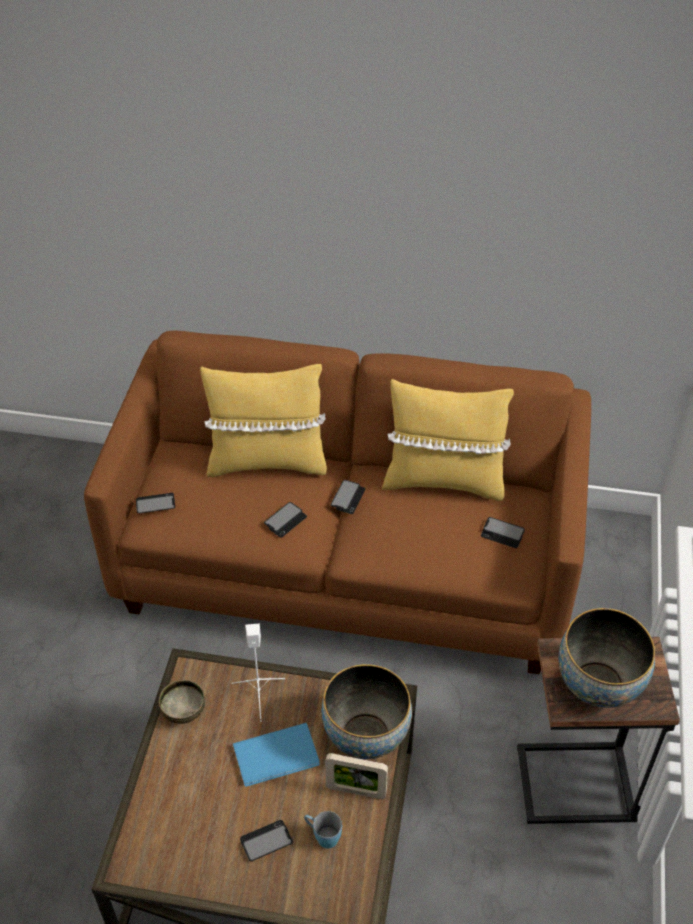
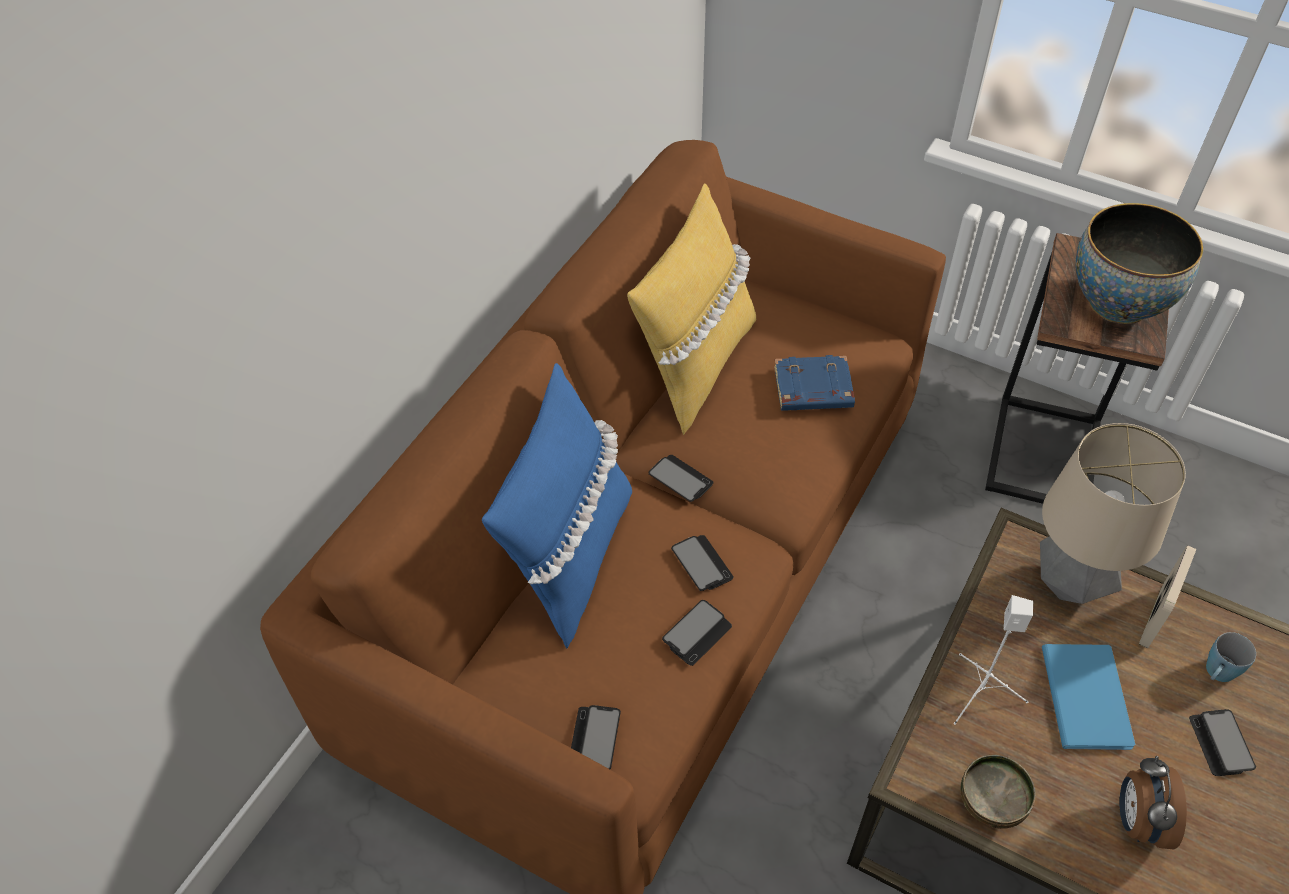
camera: 70 degrees left, 5 degrees up
yellow pillow [200,364,327,477] -> blue pillow [482,363,632,648]
bowl [321,664,412,759] -> table lamp [1040,423,1186,604]
phone [481,517,525,548] -> phone moved to [662,600,732,666]
none -> blue book [774,355,855,411]
none -> alarm clock [1120,756,1187,850]

